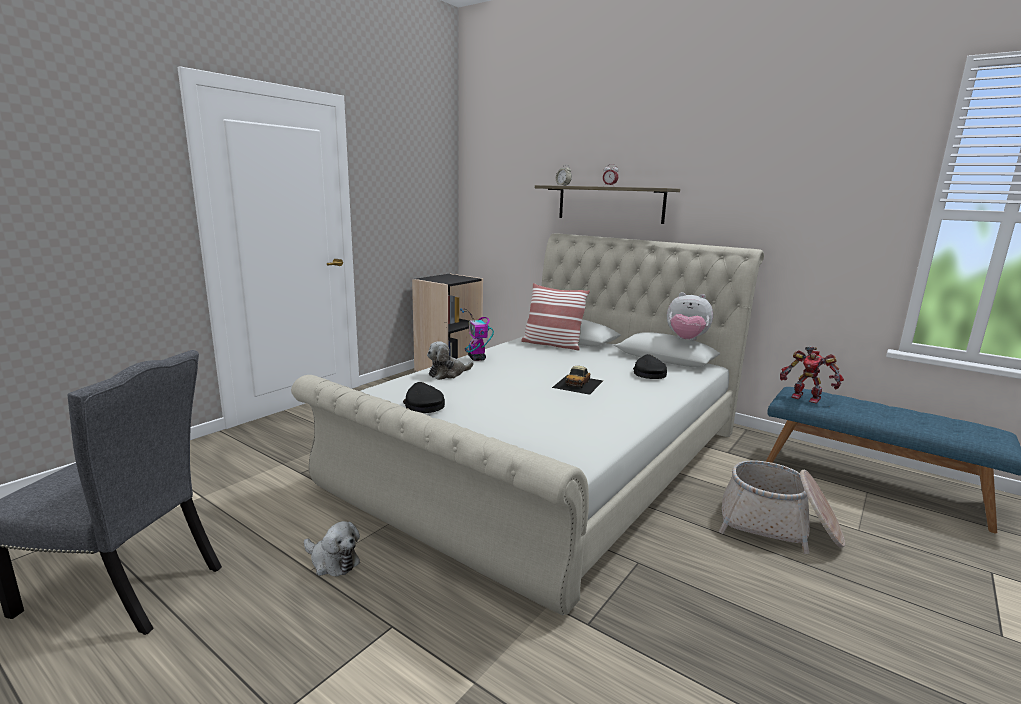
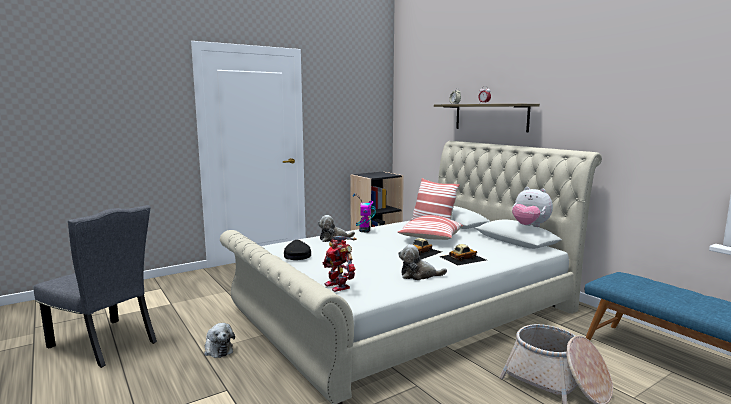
camera: 20 degrees right, 5 degrees down
black cap [633,354,667,379] -> none
toy robot [780,346,844,403] -> toy robot moved to [323,236,357,292]
none -> pillow [398,215,463,240]
none -> plush toy [399,244,447,280]
none -> toy car [439,244,486,266]

